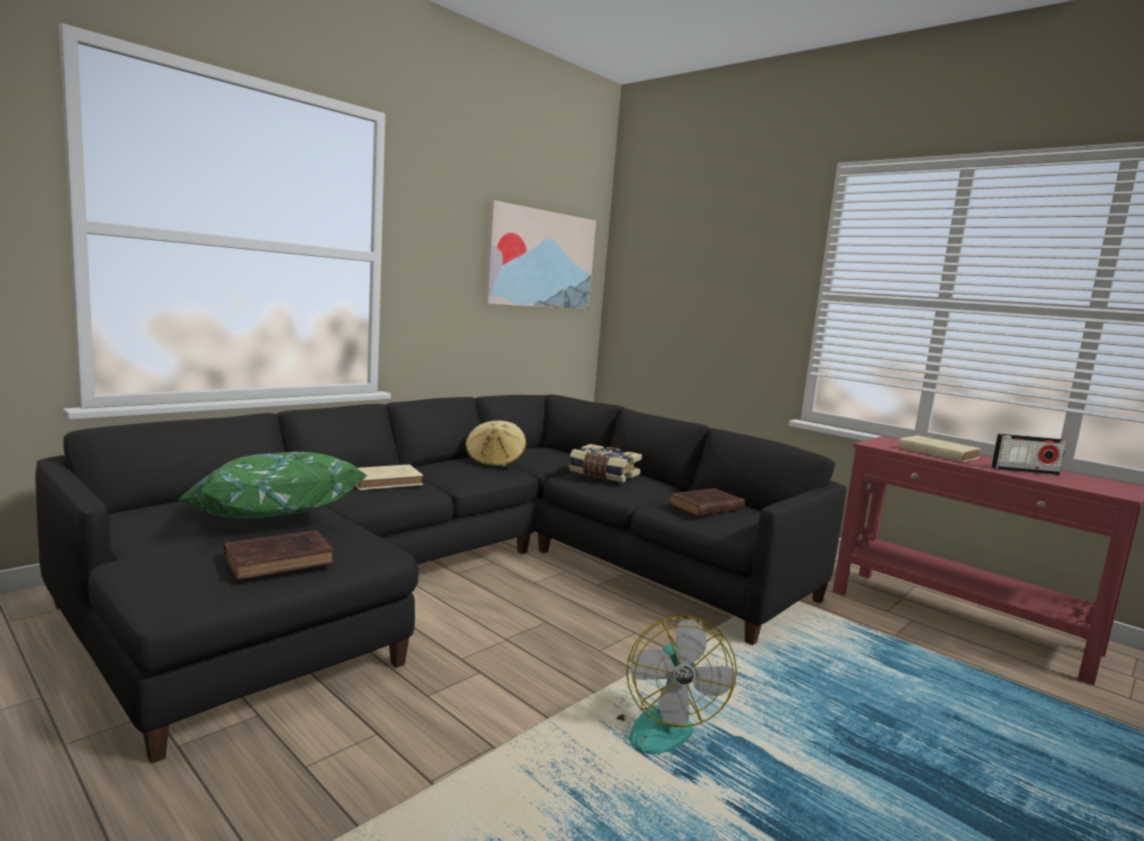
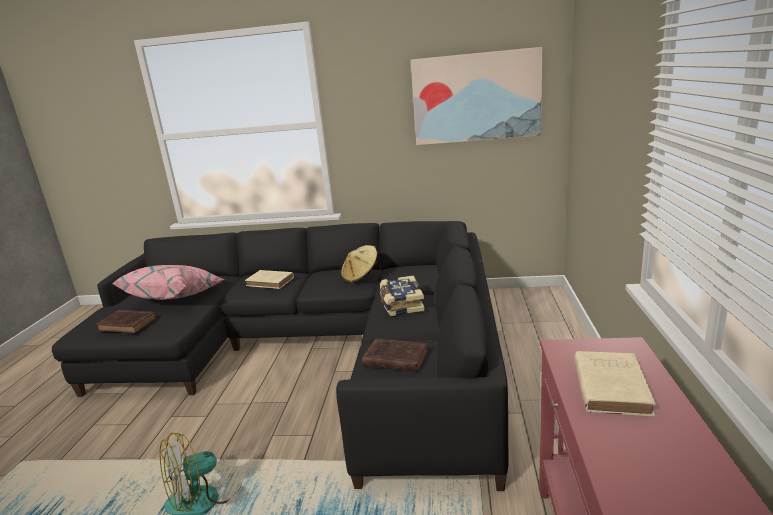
camera: 55 degrees right, 10 degrees up
green pillow [177,452,368,519] -> pink pillow [113,265,225,300]
radio [991,434,1067,475] -> none

